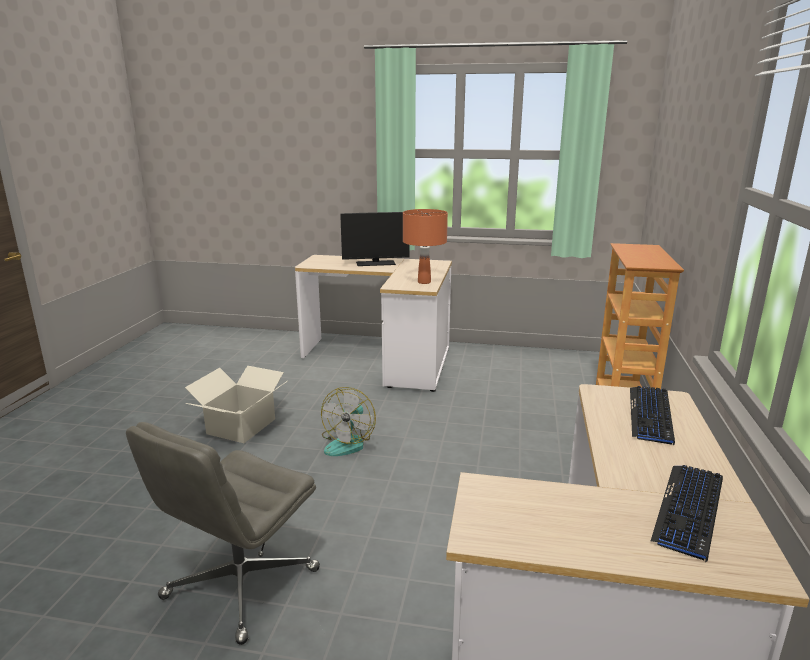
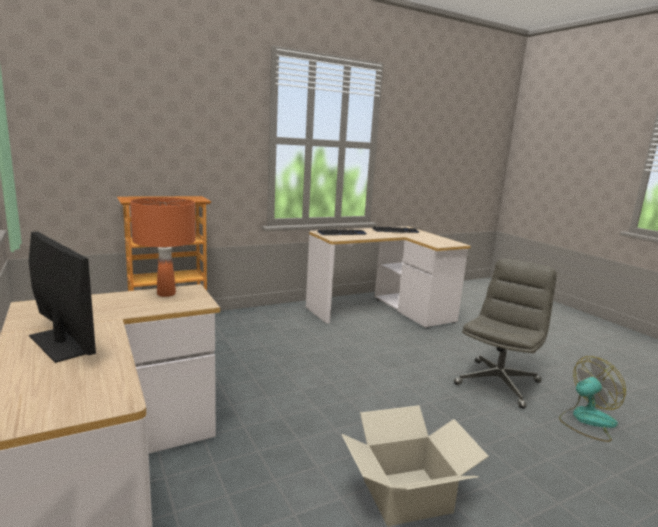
camera: 130 degrees left, 5 degrees down
grey office chair [126,422,320,645] -> grey office chair turned 45 degrees counterclockwise [454,259,557,409]
fan [321,387,376,456] -> fan moved to [559,356,626,442]

